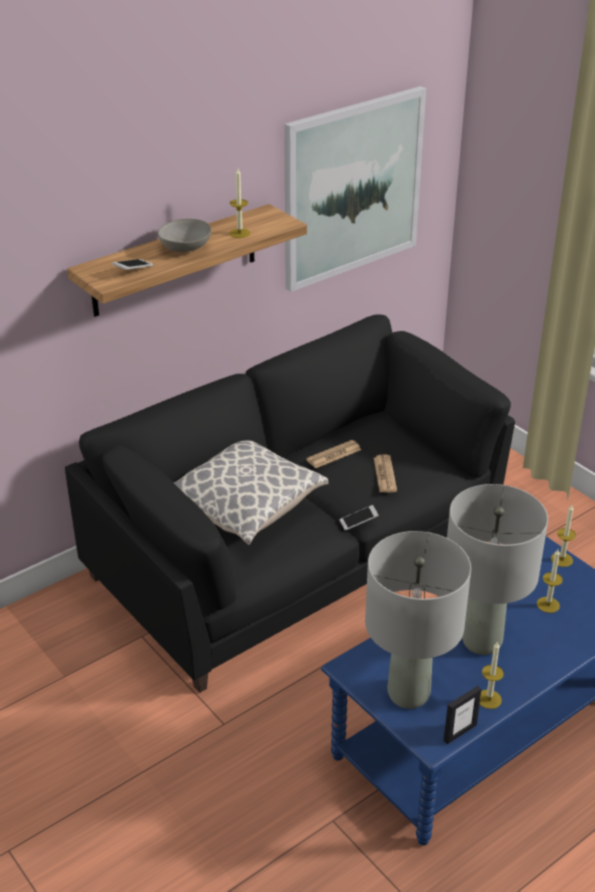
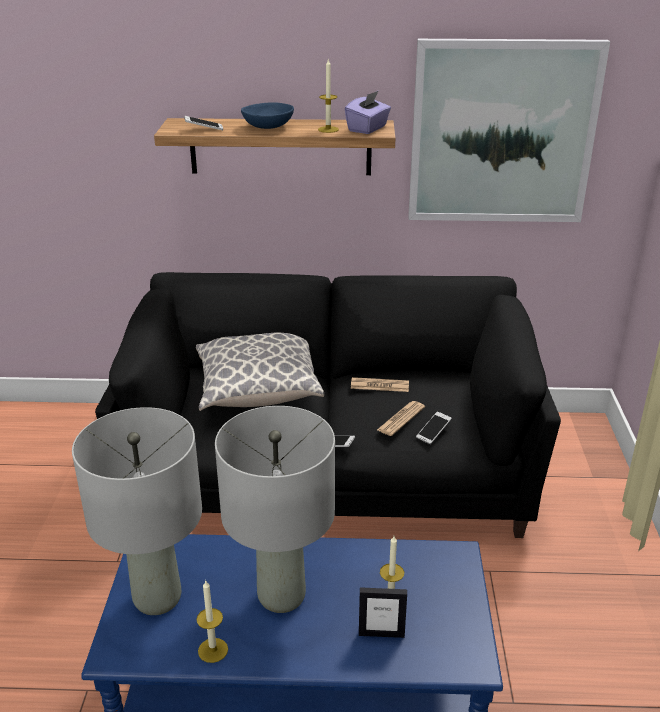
camera: 40 degrees right, 5 degrees down
grey bowl [158,219,211,252] -> blue bowl [241,102,294,129]
picture frame [444,686,481,744] -> picture frame moved to [359,587,407,638]
candle [551,505,576,567] -> none
none -> purple tissue box [345,90,391,134]
none -> phone [416,411,452,444]

